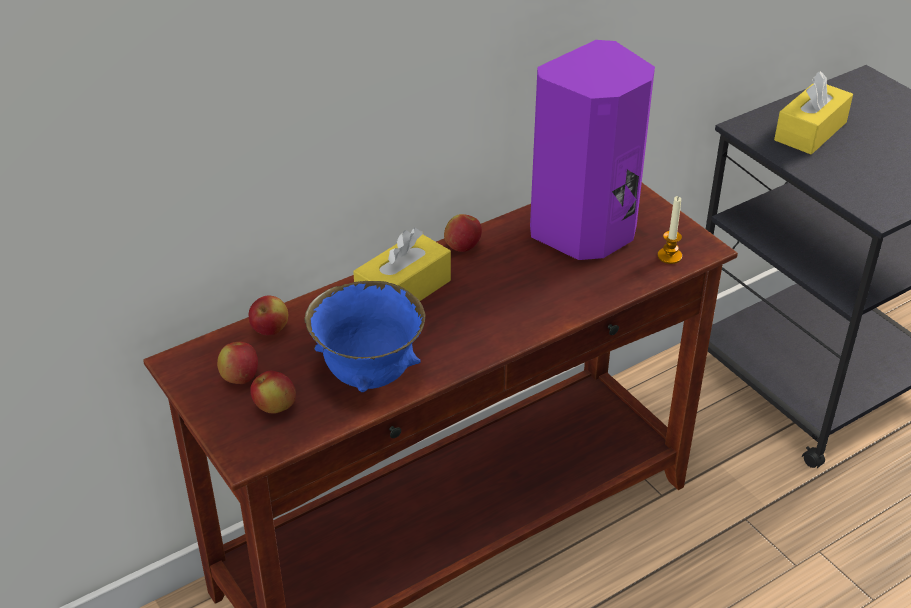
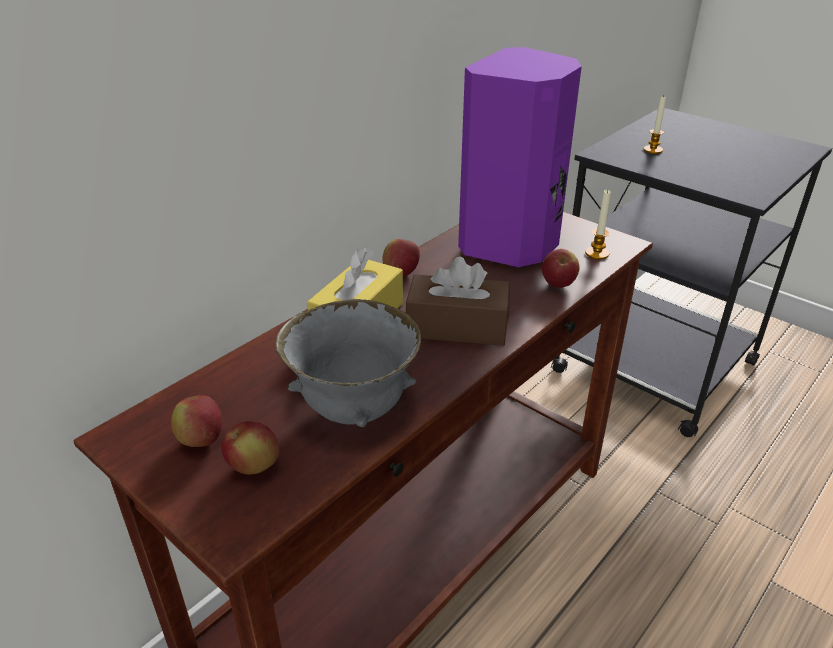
camera: 15 degrees left, 5 degrees down
apple [249,296,288,335] -> apple moved to [542,249,579,288]
blue bowl [304,281,426,392] -> grey bowl [275,299,421,427]
yellow tissue box [774,71,853,154] -> candle [644,96,666,154]
none -> brown tissue box [406,256,510,346]

